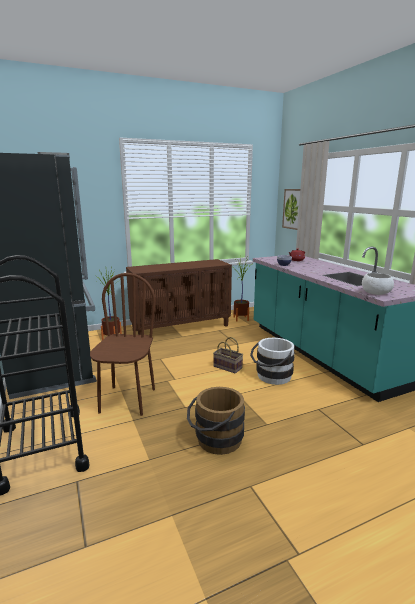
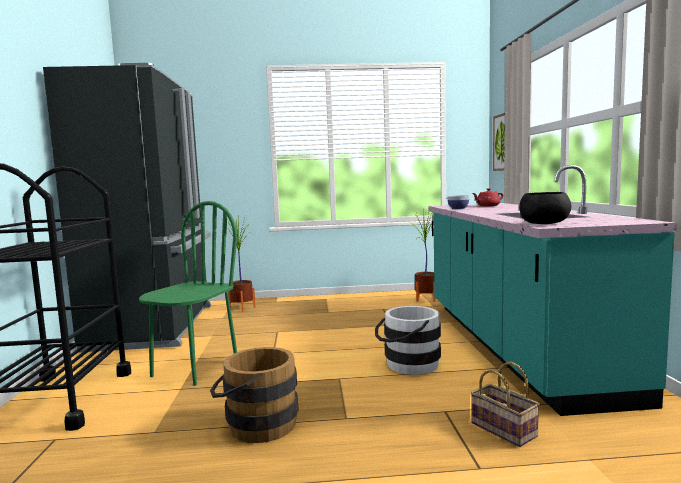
camera: 20 degrees right, 10 degrees down
brown chair [90,273,156,416] -> green chair [139,201,237,386]
brown cabinet [126,259,232,335] -> none
basket [213,337,243,373] -> basket moved to [470,362,540,447]
white bowl [362,273,394,295] -> black bowl [519,192,571,224]

